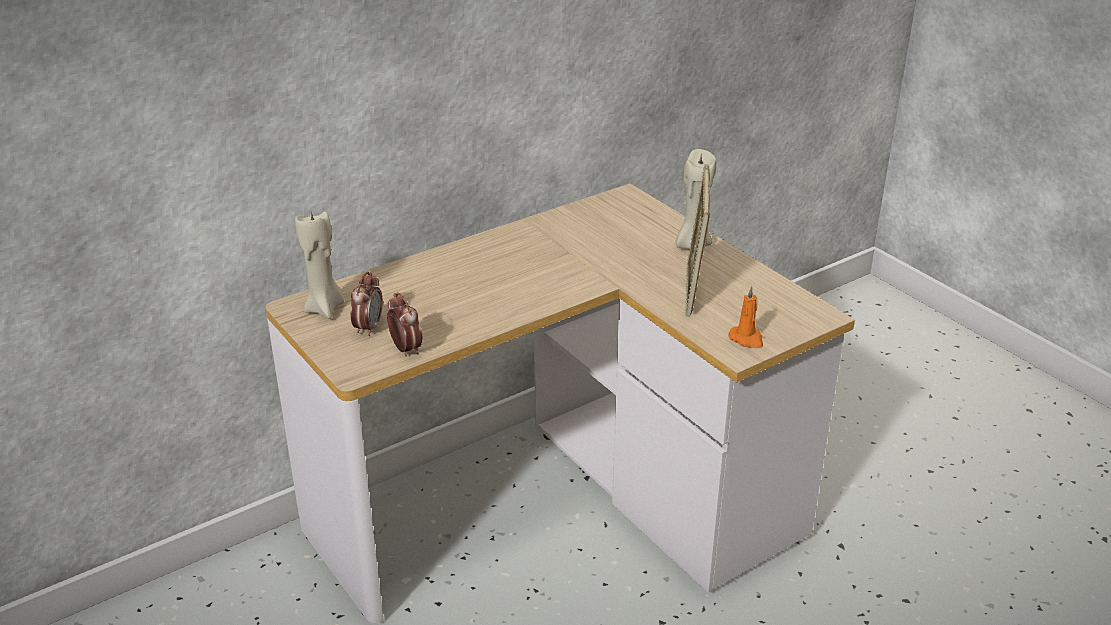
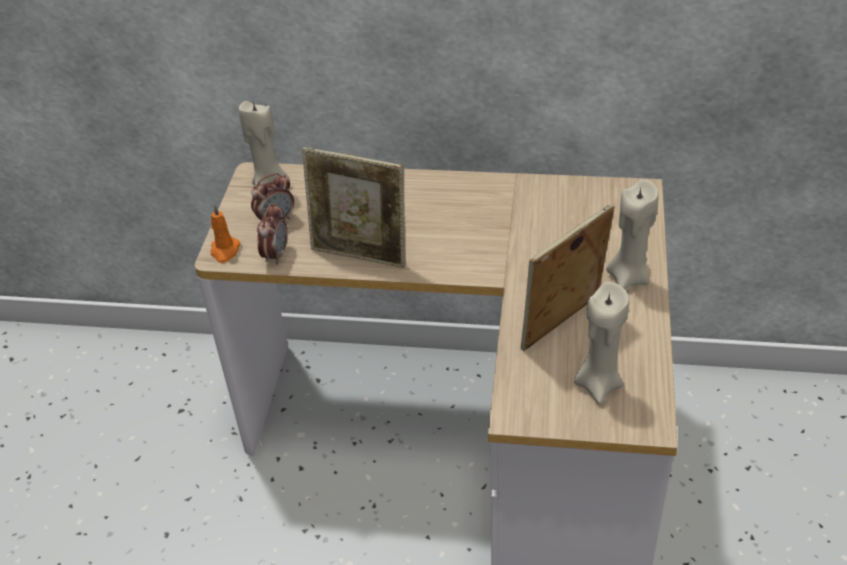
camera: 45 degrees right, 10 degrees up
orange candle [728,286,763,348] -> orange candle moved to [211,204,241,263]
none -> picture frame [302,147,405,268]
none -> beige candle [574,282,629,404]

